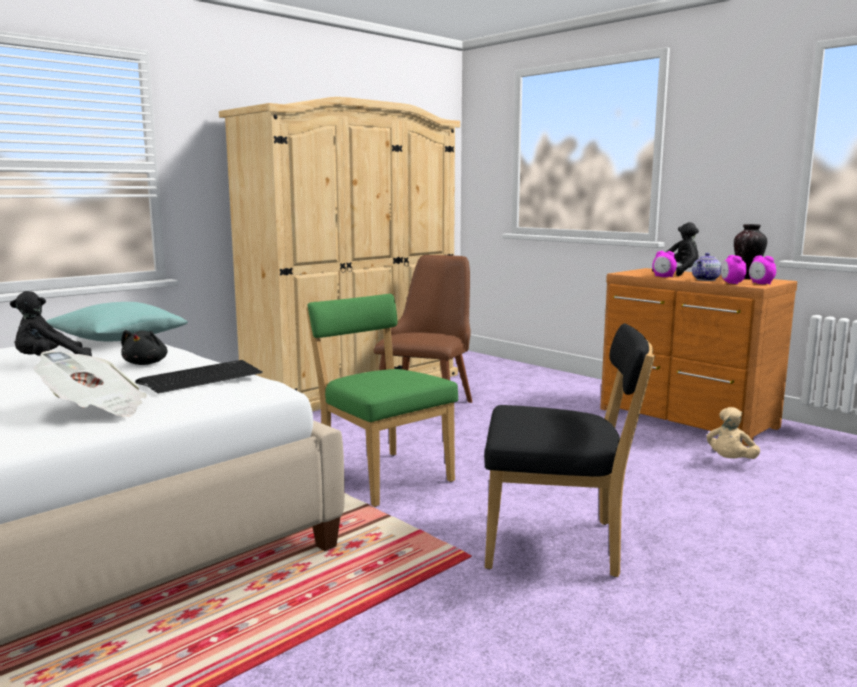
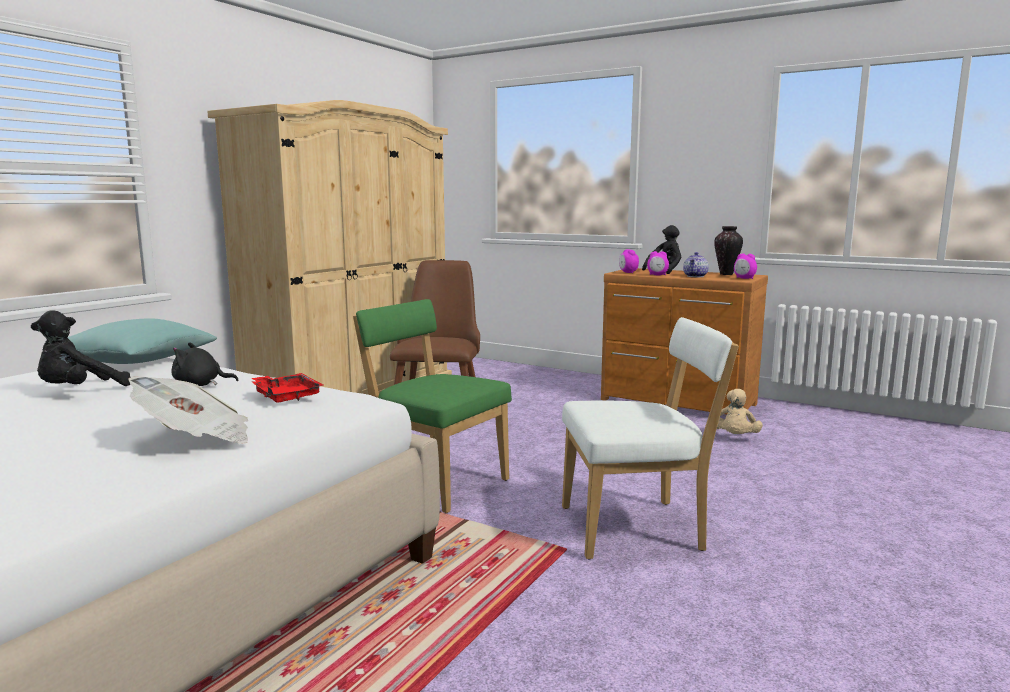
camera: 15 degrees left, 0 degrees up
black plush toy [121,330,168,365] -> black plush toy turned 105 degrees clockwise [172,342,238,386]
keyboard [135,360,262,394] -> red tray [251,373,324,403]
black chair [484,323,655,577] -> white chair [562,317,739,559]
alarm clock [721,255,747,284] -> alarm clock moved to [619,249,639,273]

